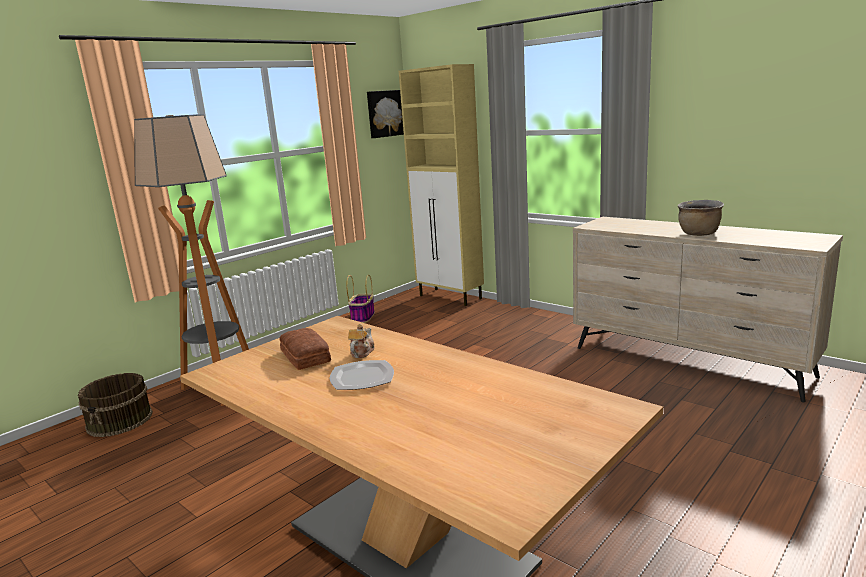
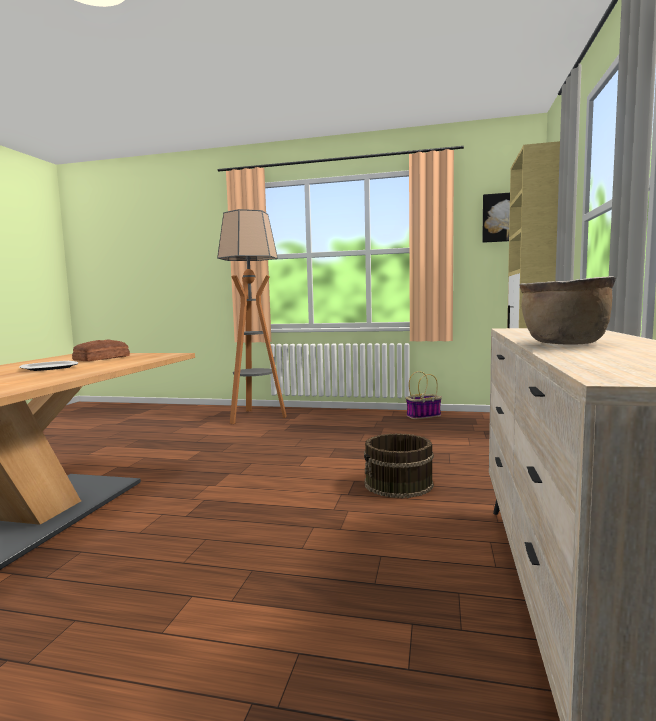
camera: 60 degrees right, 10 degrees down
brown bucket [78,373,153,437] -> brown bucket moved to [364,434,434,498]
teapot [348,324,375,358] -> none

